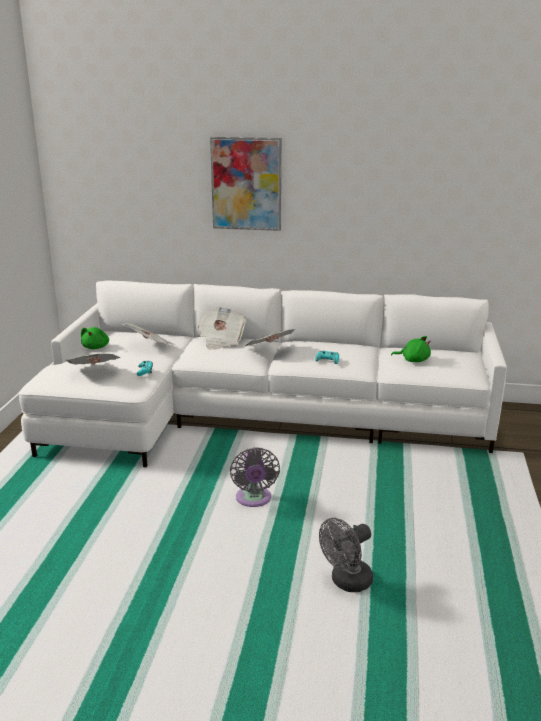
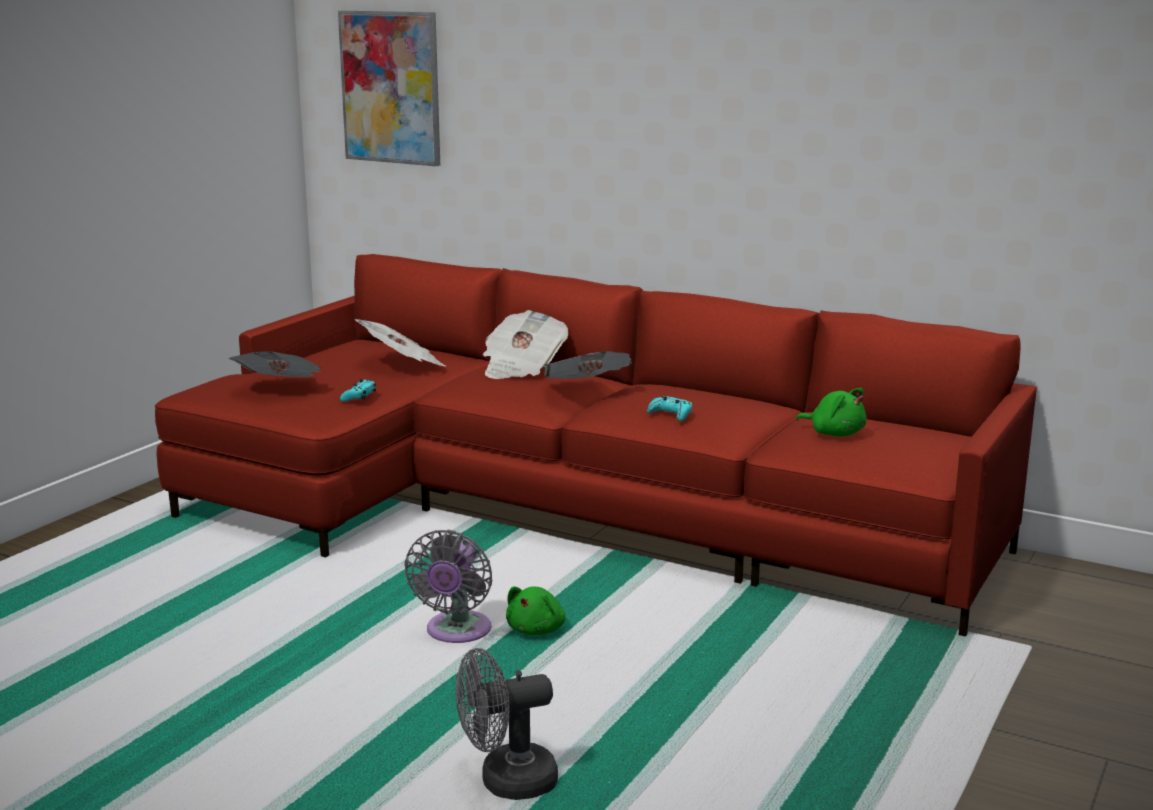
camera: 20 degrees right, 5 degrees down
white sofa [19,281,507,467] -> red sofa [155,254,1037,637]
green plush toy [81,327,109,349] -> green plush toy moved to [506,586,566,635]
picture [210,137,281,231] -> picture moved to [338,11,440,166]

